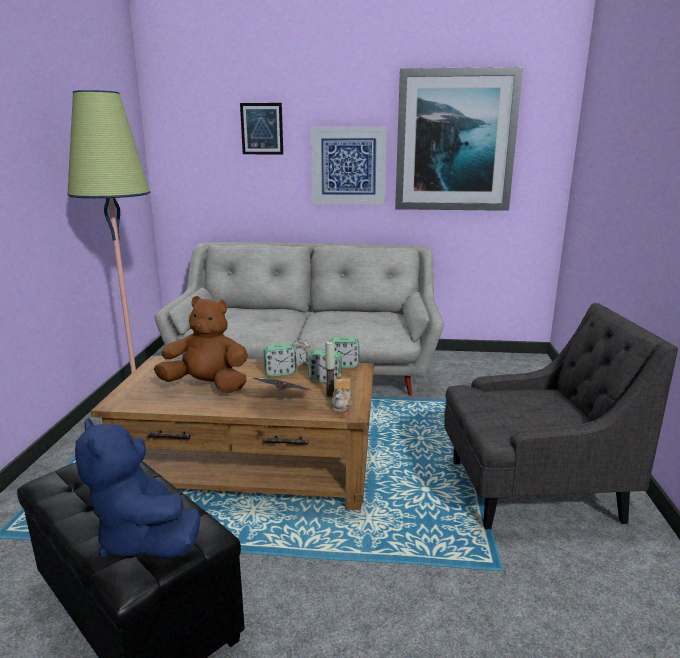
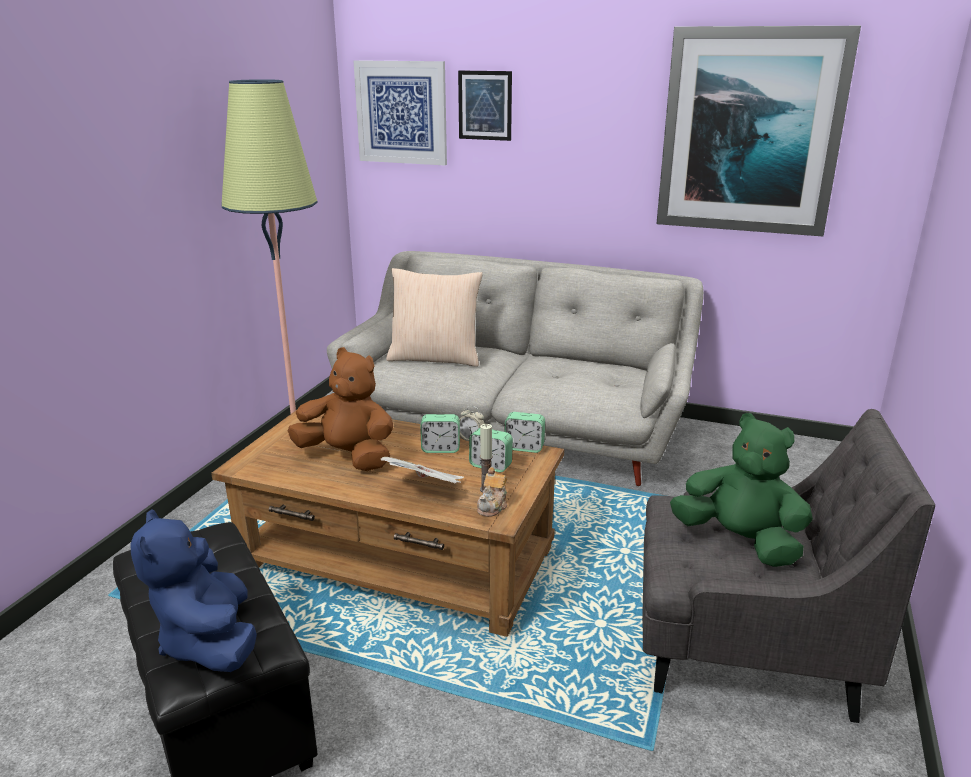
camera: 15 degrees right, 5 degrees up
picture [311,127,387,205] -> picture moved to [354,60,447,165]
none -> beige pillow [386,268,483,367]
none -> green plush toy [670,413,813,567]

